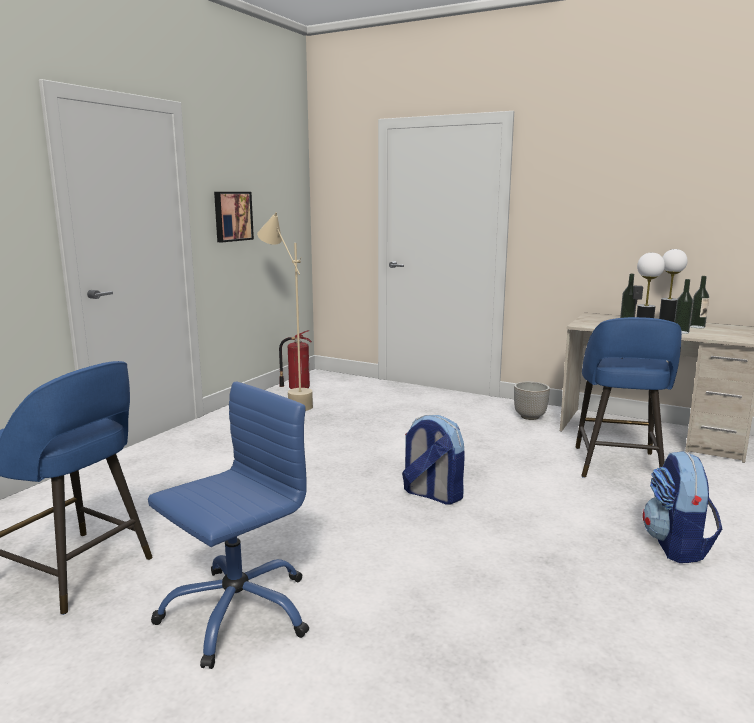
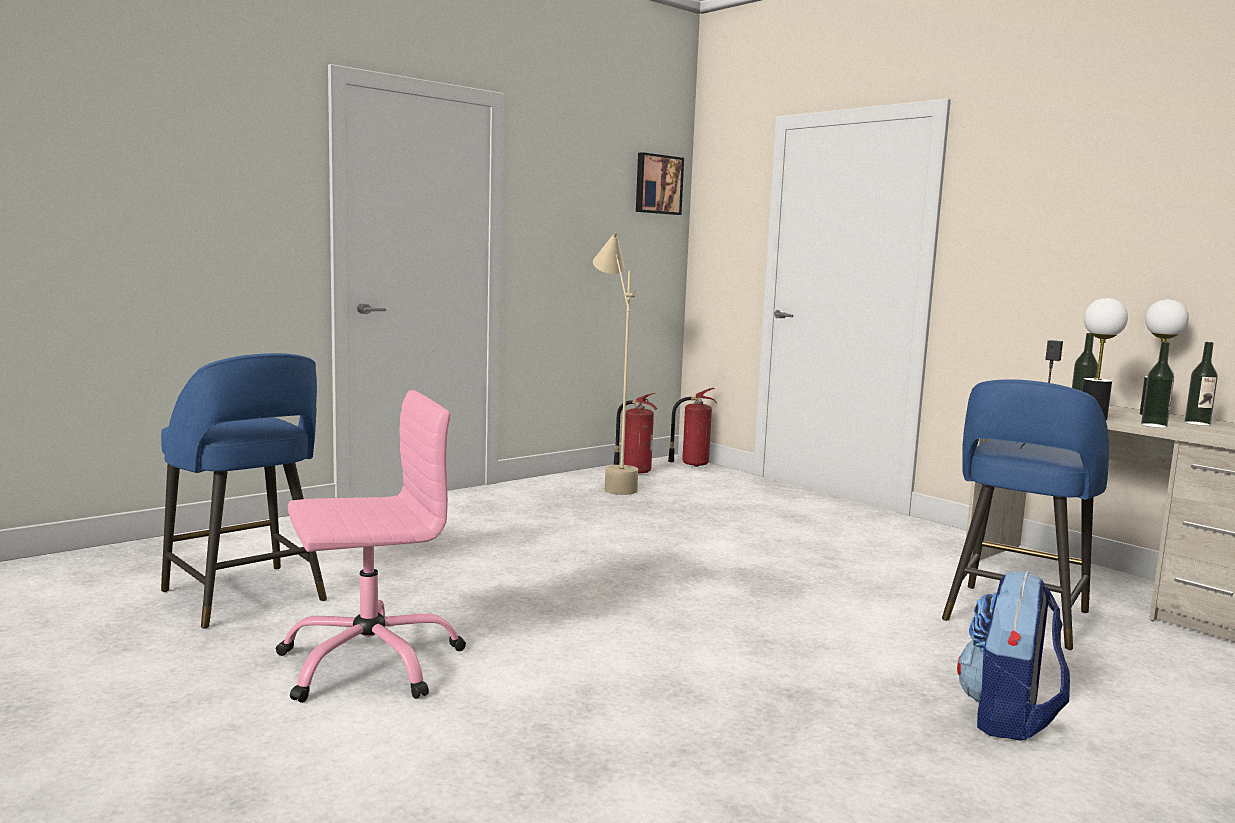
camera: 20 degrees right, 5 degrees down
blue office chair [148,381,309,669] -> pink office chair [276,390,466,703]
picture [214,192,254,242] -> picture moved to [636,152,684,215]
backpack [402,415,465,504] -> none
planter [514,382,550,420] -> none
none -> fire extinguisher [668,388,717,467]

